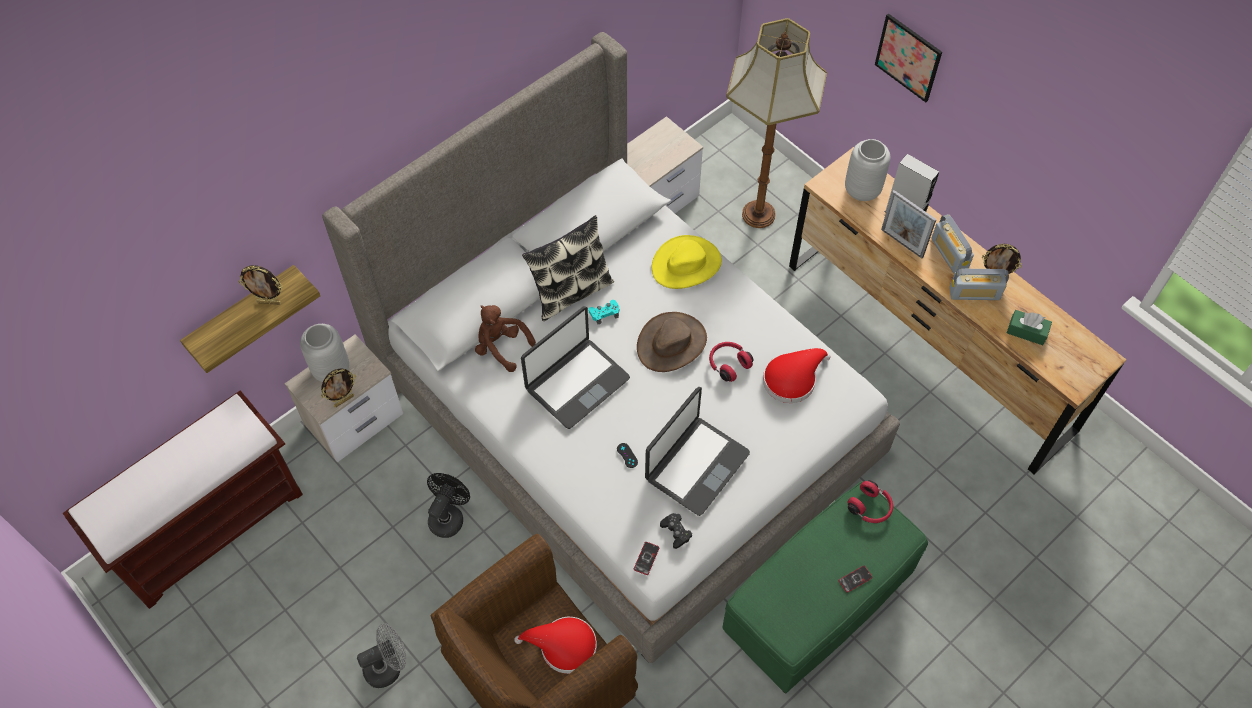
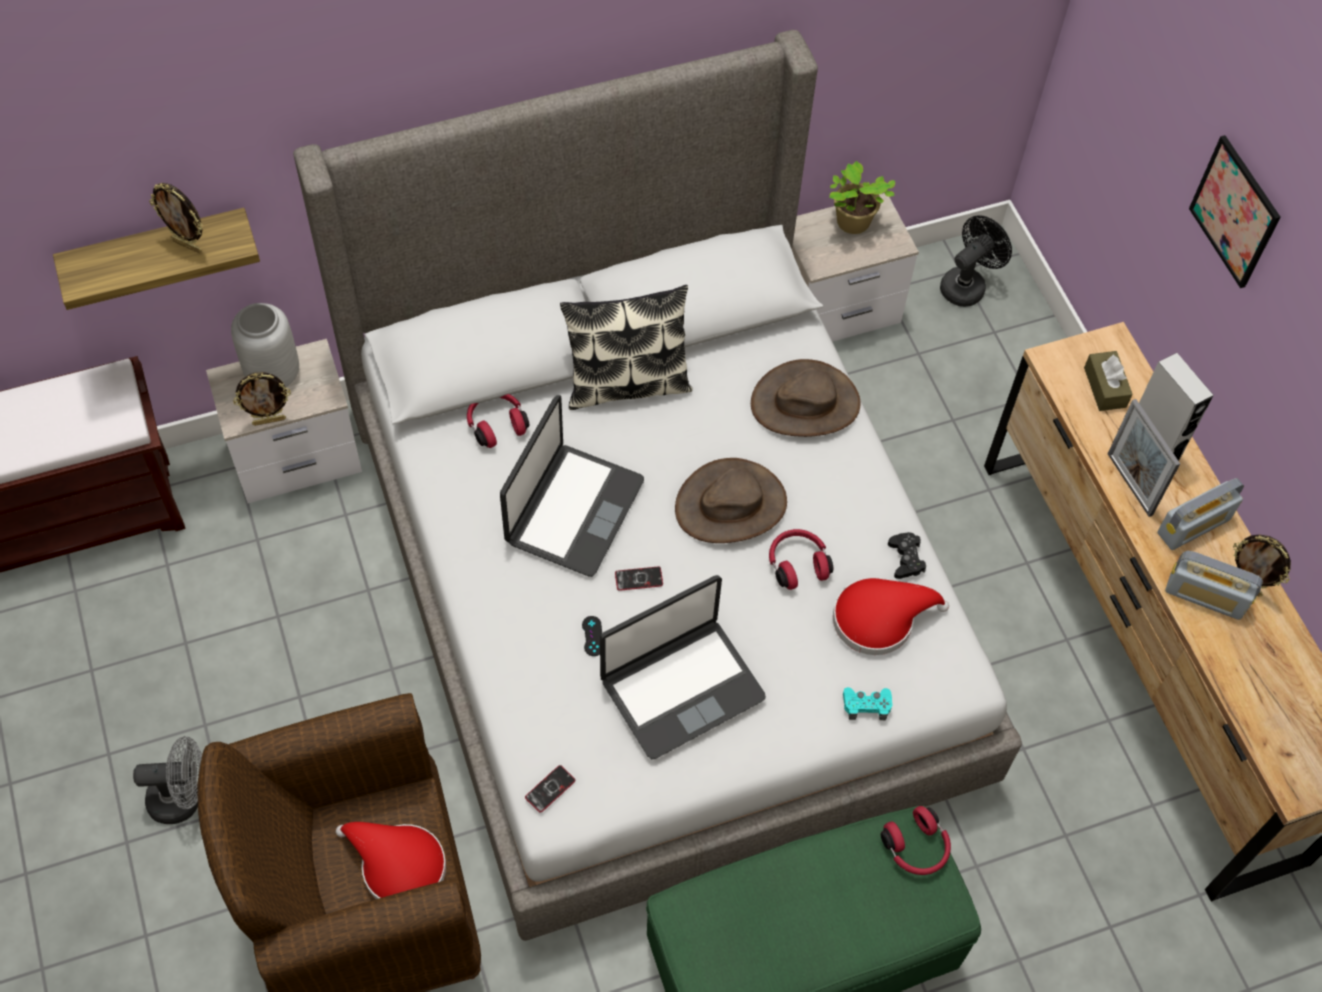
camera: 20 degrees right, 0 degrees up
black fan [427,473,470,538] -> black fan moved to [940,215,1012,307]
brown plush toy [475,305,536,372] -> red headphones [467,394,529,448]
laptop [521,306,630,429] -> laptop turned 45 degrees counterclockwise [500,395,644,577]
turquoise game controller [589,300,619,324] -> turquoise game controller moved to [843,687,892,720]
yellow hat [652,235,722,289] -> brown hat [751,359,861,437]
black game controller [660,513,692,549] -> black game controller moved to [888,532,926,579]
floor lamp [726,18,827,228] -> none
phone [839,566,873,592] -> phone moved to [615,567,663,591]
grey vase [845,139,890,201] -> brown tissue box [1084,351,1133,411]
radio [931,214,974,274] -> radio turned 120 degrees counterclockwise [1157,478,1244,550]
green tissue box [1007,310,1052,345] -> none
none -> potted plant [829,161,895,234]

